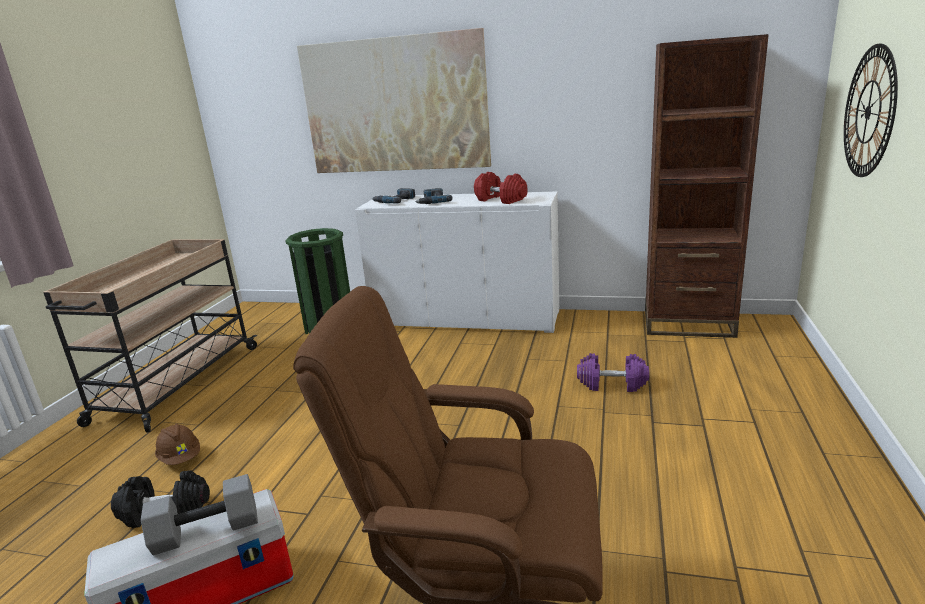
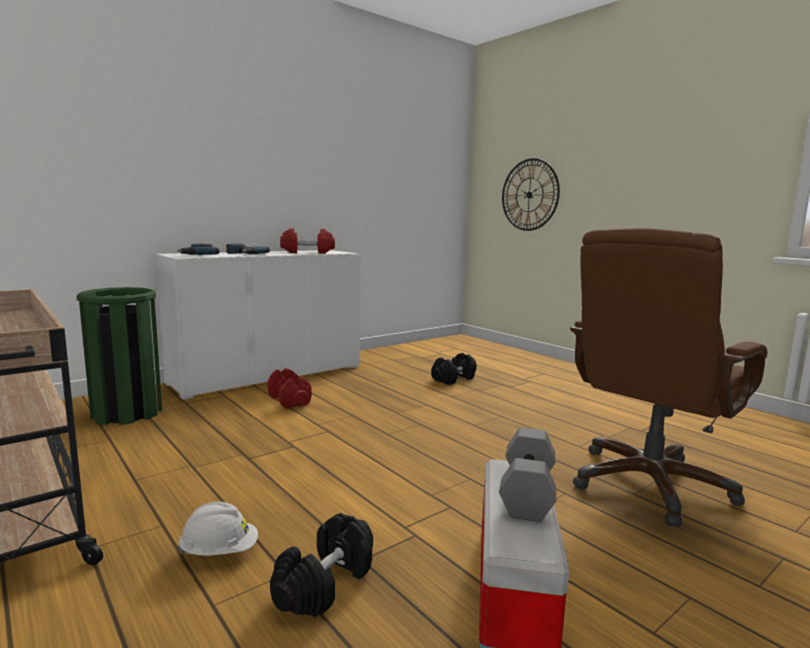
camera: 55 degrees left, 10 degrees down
brown hard hat [155,424,200,465] -> white hard hat [178,502,258,556]
picture [297,28,491,173] -> none
purple dumbbell [577,353,649,392] -> black dumbbell [431,353,477,385]
brown bookcase [645,34,769,338] -> none
none -> red dumbbell [268,368,312,409]

